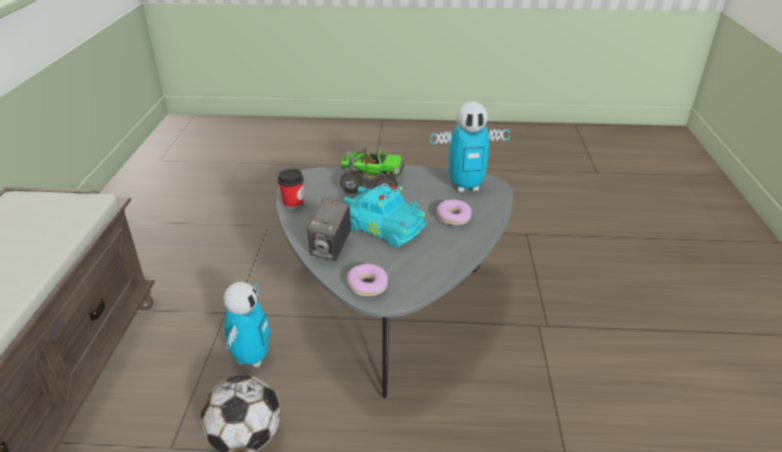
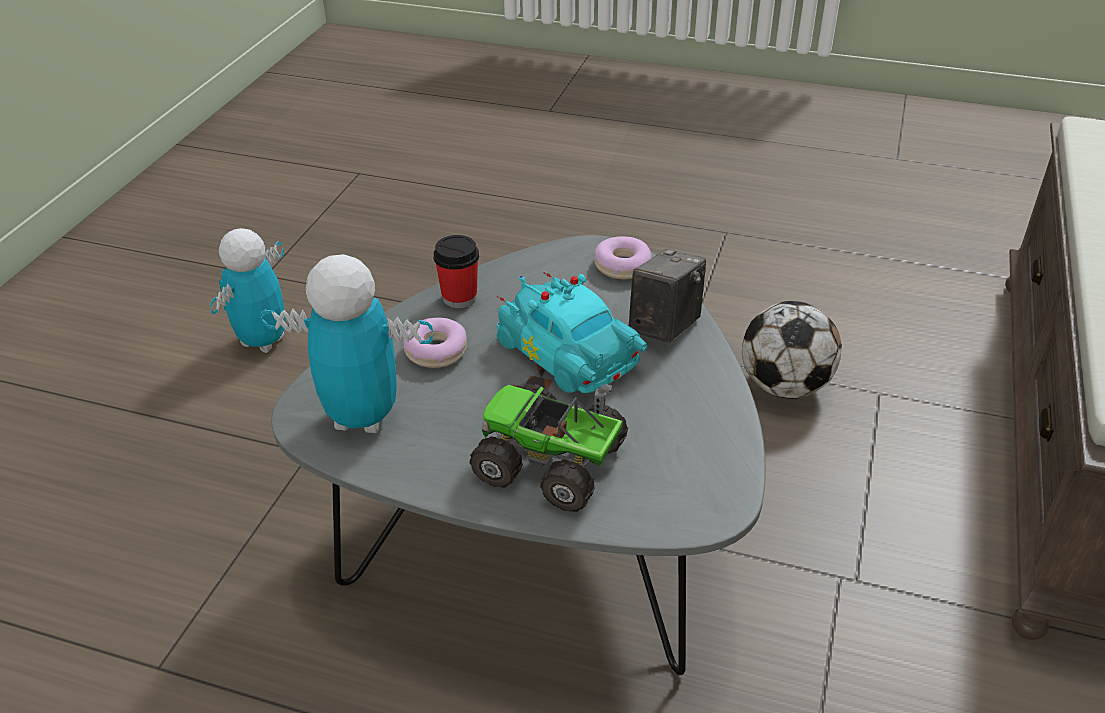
camera: 165 degrees left, 5 degrees up
toy robot [223,282,271,367] -> toy robot moved to [210,228,285,353]
cup [278,168,304,210] -> cup moved to [433,235,479,308]

